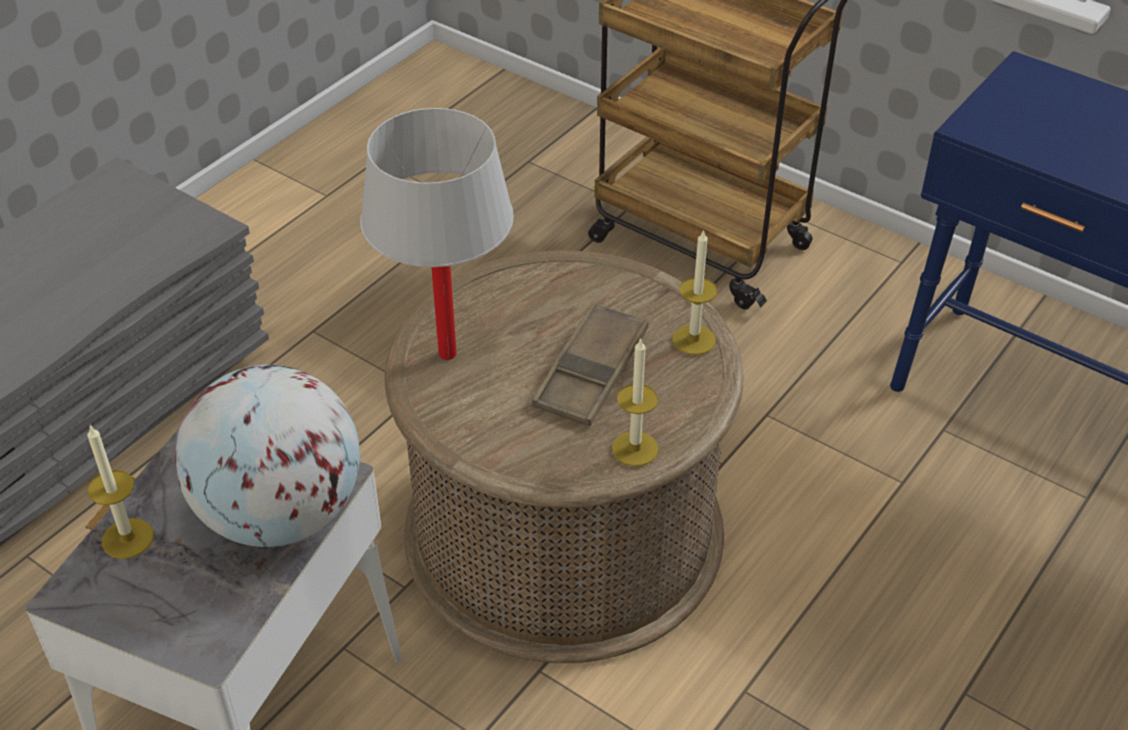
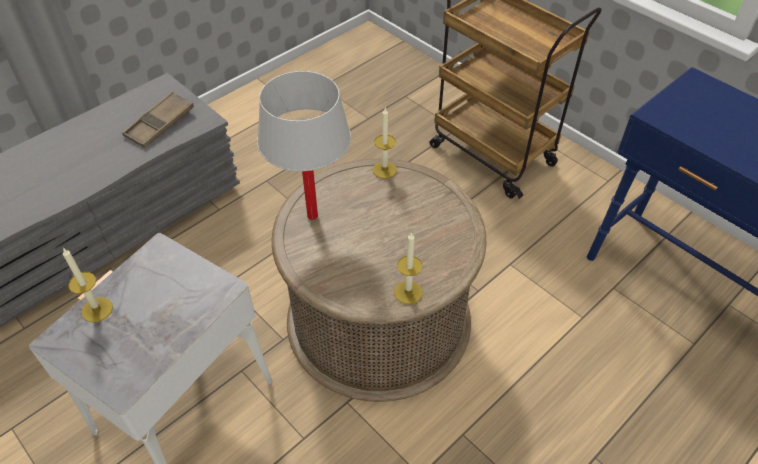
camera: 10 degrees right, 5 degrees up
globe [175,365,360,547] -> none
brown tray [532,302,649,427] -> brown tray moved to [122,92,194,148]
candle [672,229,717,355] -> candle moved to [373,107,397,179]

